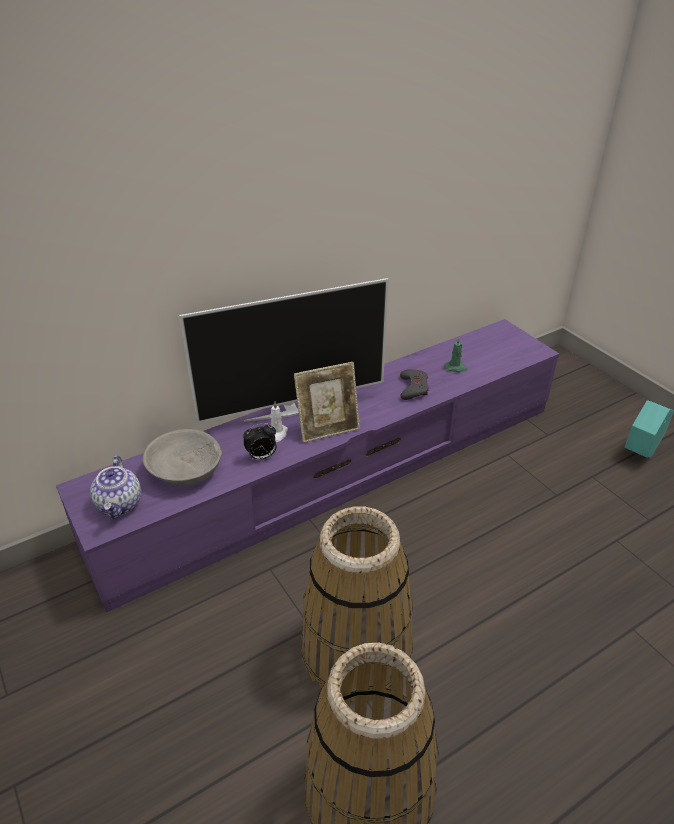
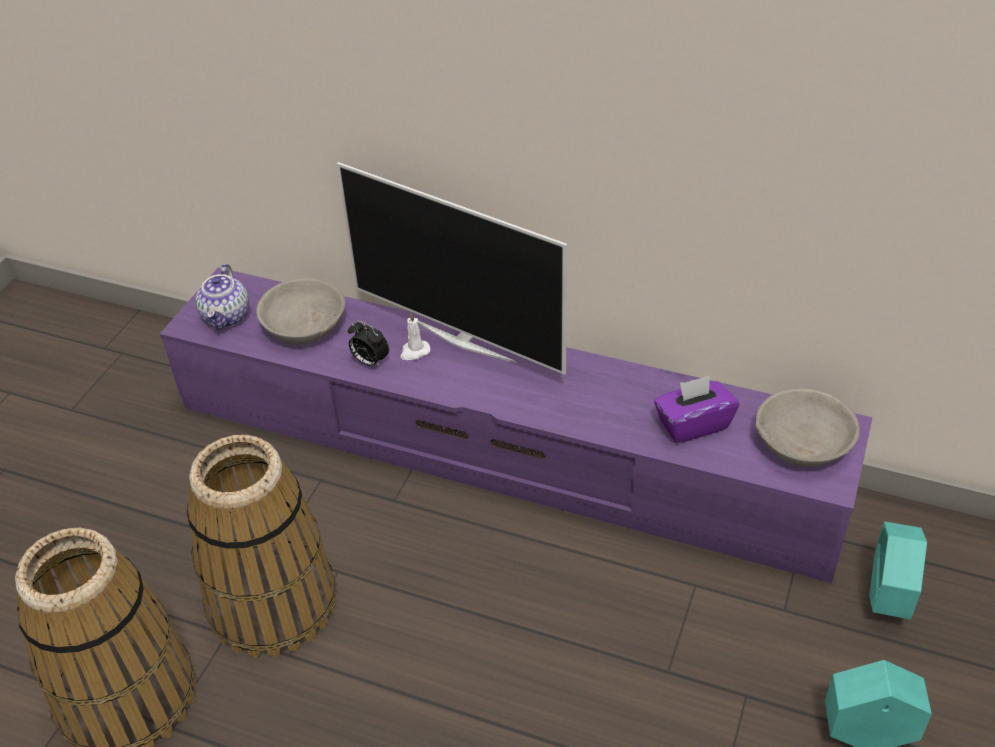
camera: 55 degrees right, 5 degrees up
teapot [90,455,141,519] -> teapot turned 45 degrees counterclockwise [196,264,249,330]
picture frame [294,362,360,443] -> none
grey game controller [400,369,429,400] -> none
green candle [445,338,467,372] -> purple tissue box [654,376,739,443]
none -> grey bowl [755,388,860,467]
none -> turquoise planter [869,521,927,620]

